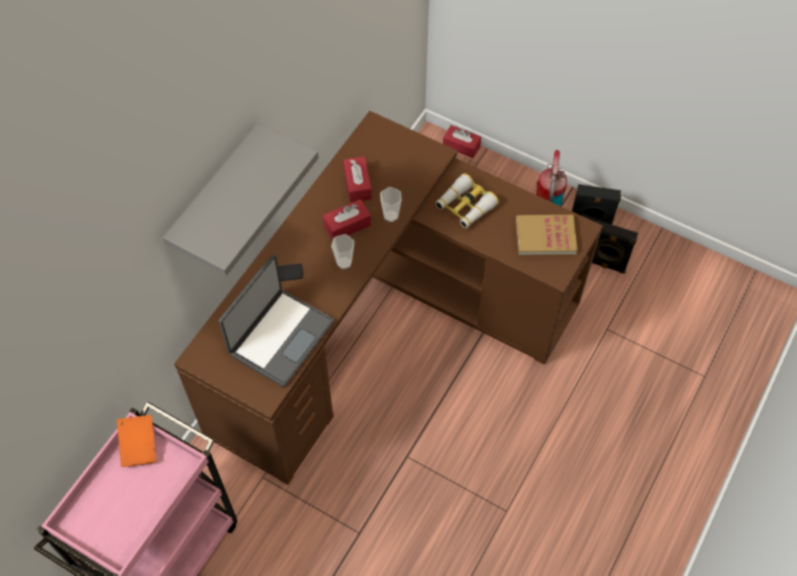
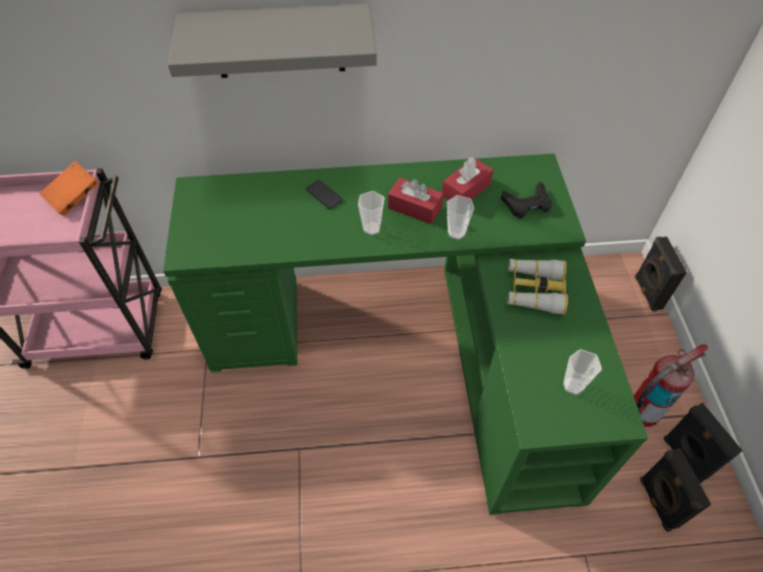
camera: 55 degrees right, 5 degrees down
brown desk [174,111,603,485] -> green desk [163,154,648,515]
laptop [219,255,334,387] -> none
red tissue box [443,125,481,158] -> black speaker [635,236,687,312]
book [516,215,578,256] -> cup [563,349,602,395]
none -> black game controller [501,182,552,219]

